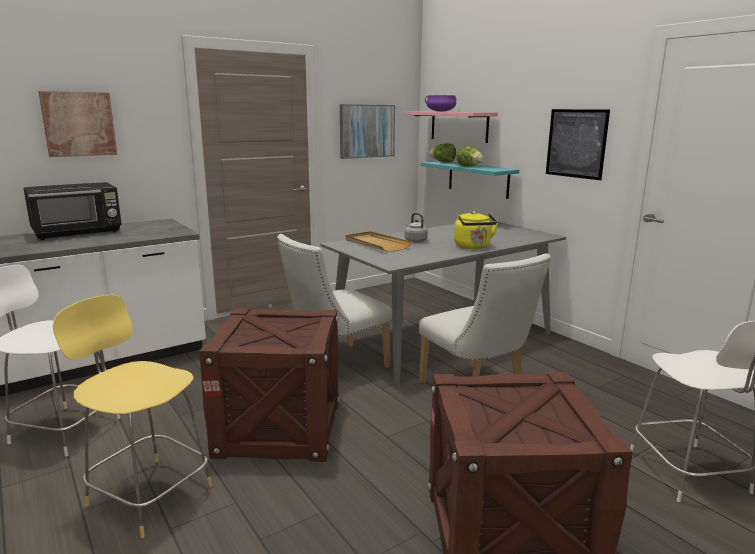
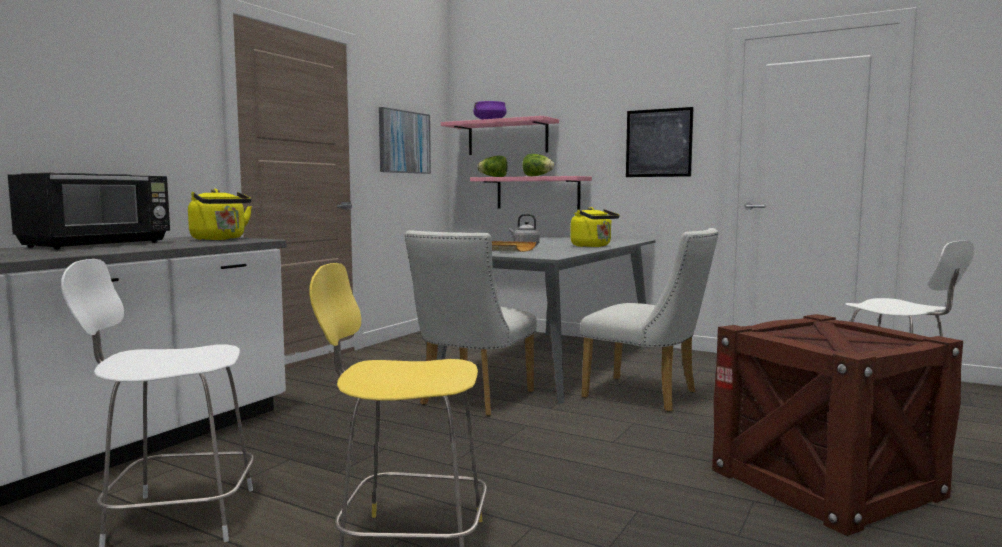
camera: 25 degrees left, 10 degrees down
picture [38,91,117,157] -> none
crate [199,308,340,462] -> none
turquoise shelf [421,161,519,199] -> pink shelf [470,176,592,210]
none -> yellow kettle [188,189,252,240]

